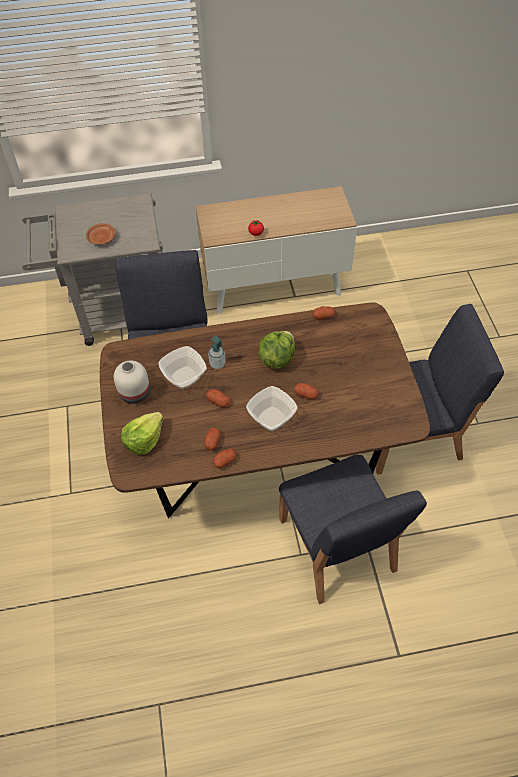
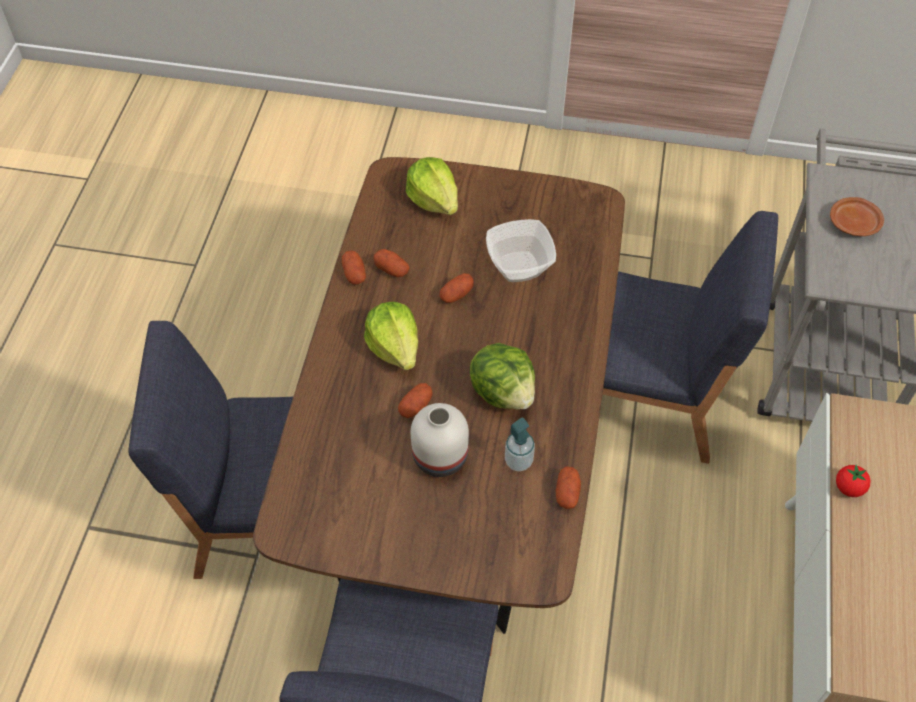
camera: 110 degrees right, 0 degrees up
white vase [114,360,150,404] -> white vase moved to [411,403,469,477]
soap dispenser [208,335,226,369] -> soap dispenser moved to [505,417,535,471]
bowl [246,386,298,431] -> lettuce [364,302,418,370]

